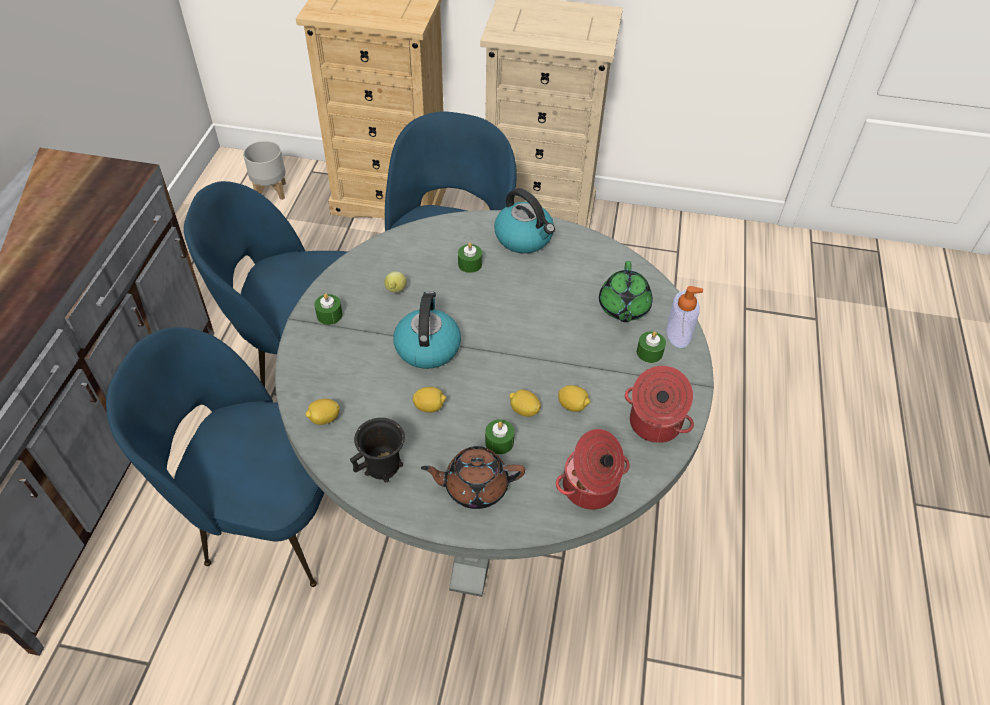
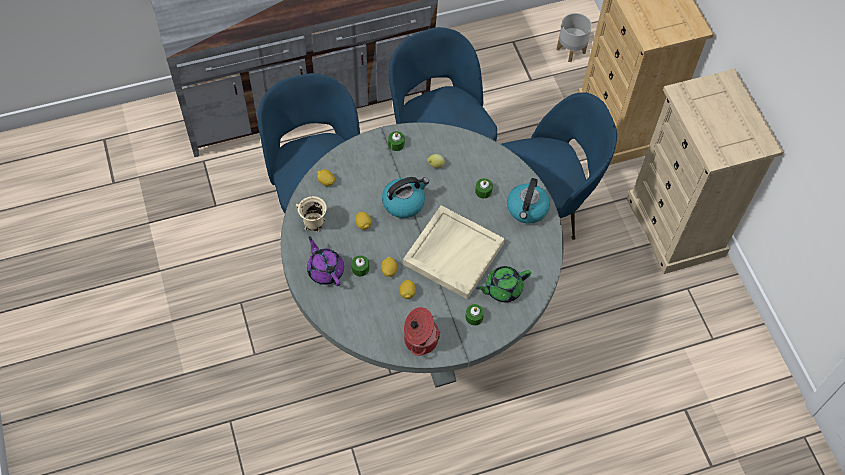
camera: 60 degrees right, 10 degrees up
black mug [350,418,405,482] -> beige mug [296,196,327,232]
brown teapot [421,446,525,509] -> purple teapot [307,236,344,286]
cooking pot [556,429,630,510] -> none
soap dispenser [666,286,703,348] -> none
none -> beige tray [403,205,505,299]

